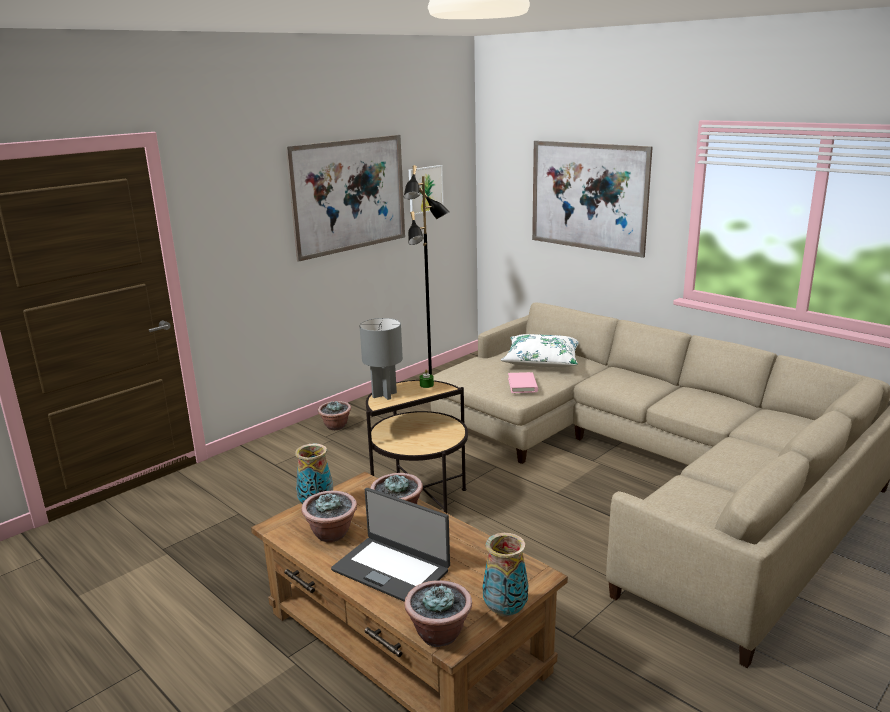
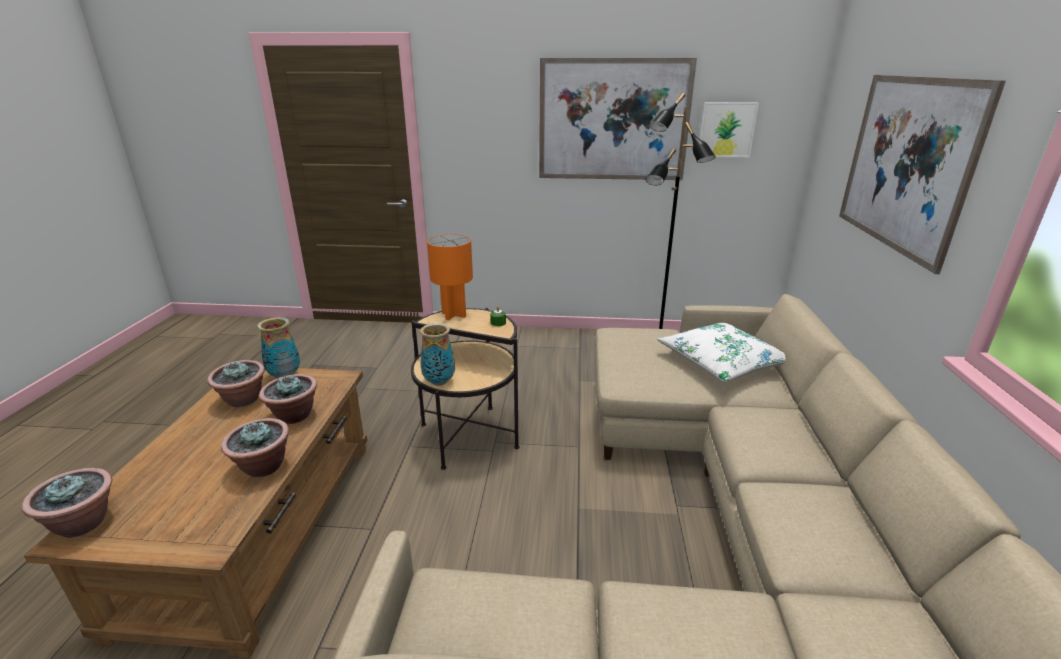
camera: 50 degrees right, 5 degrees up
potted plant [318,401,351,430] -> potted plant moved to [221,418,289,477]
laptop [331,488,450,602] -> none
grey table lamp [360,318,403,400] -> orange table lamp [427,234,473,320]
vase [483,533,528,617] -> vase moved to [420,323,455,386]
pink book [508,372,538,393] -> none

